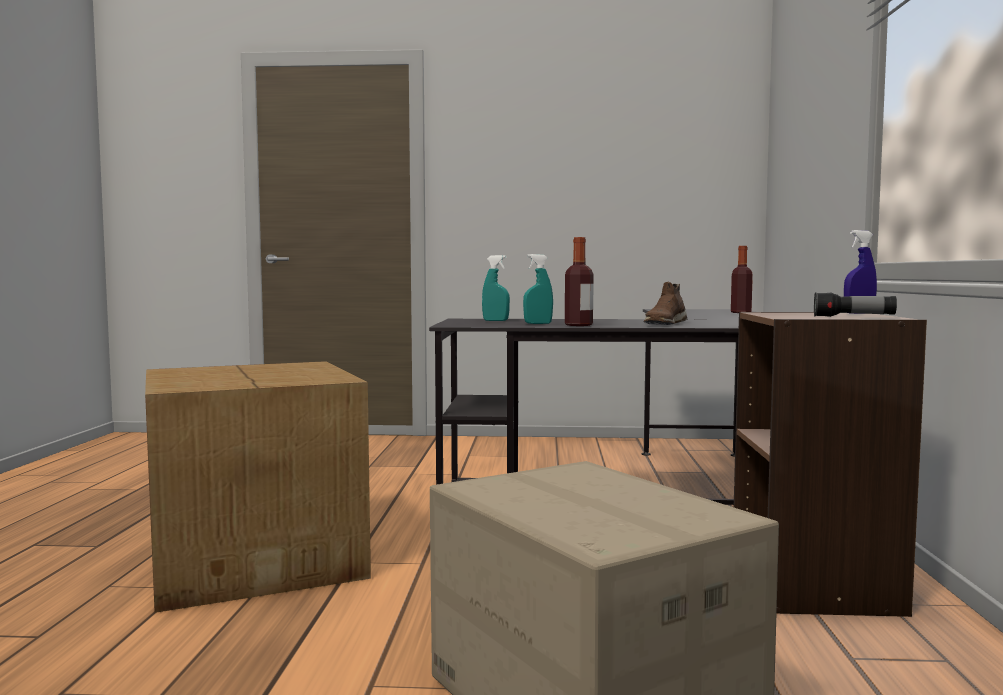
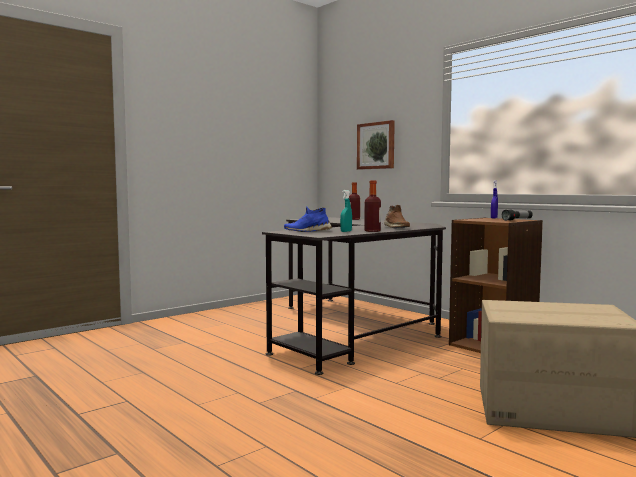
camera: 45 degrees left, 0 degrees up
cardboard box [145,361,371,613] -> none
turquoise spray bottle [482,255,510,321] -> blue shoe [284,206,332,232]
none -> picture [357,120,395,170]

